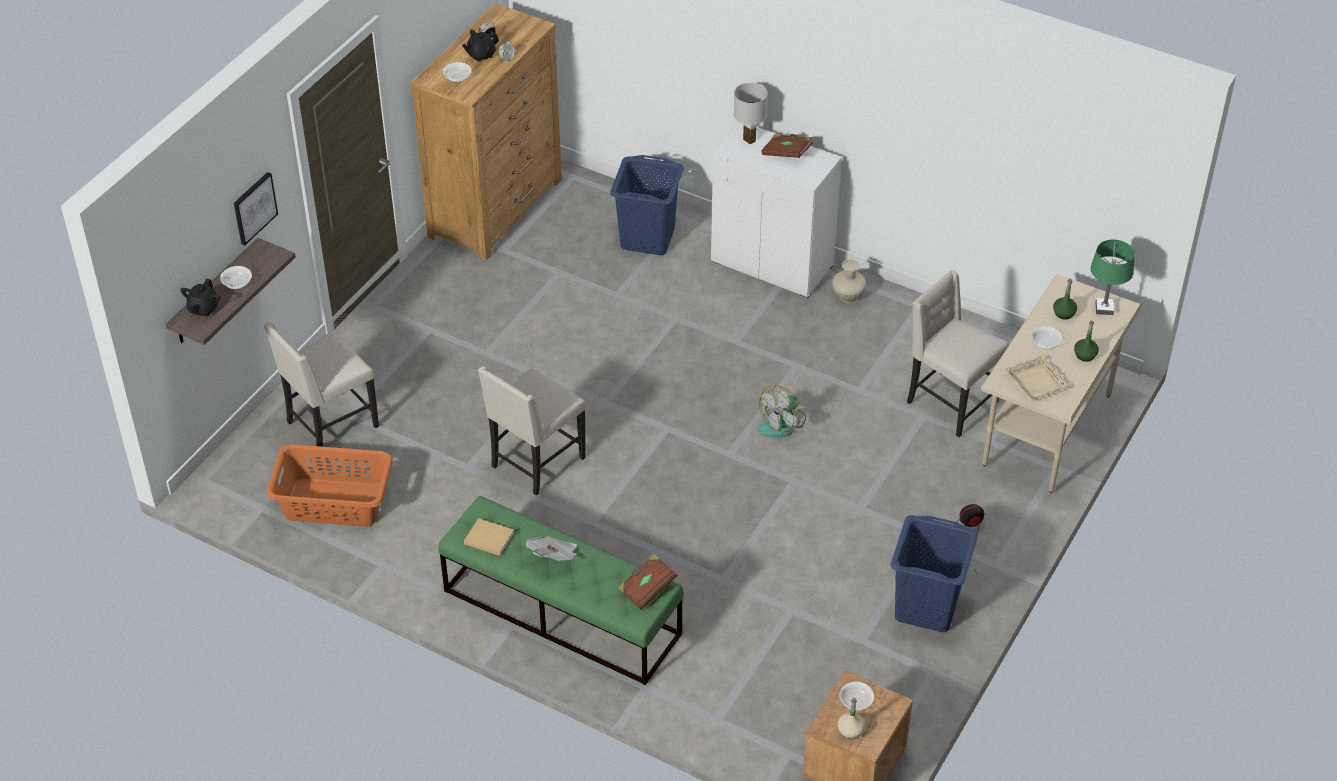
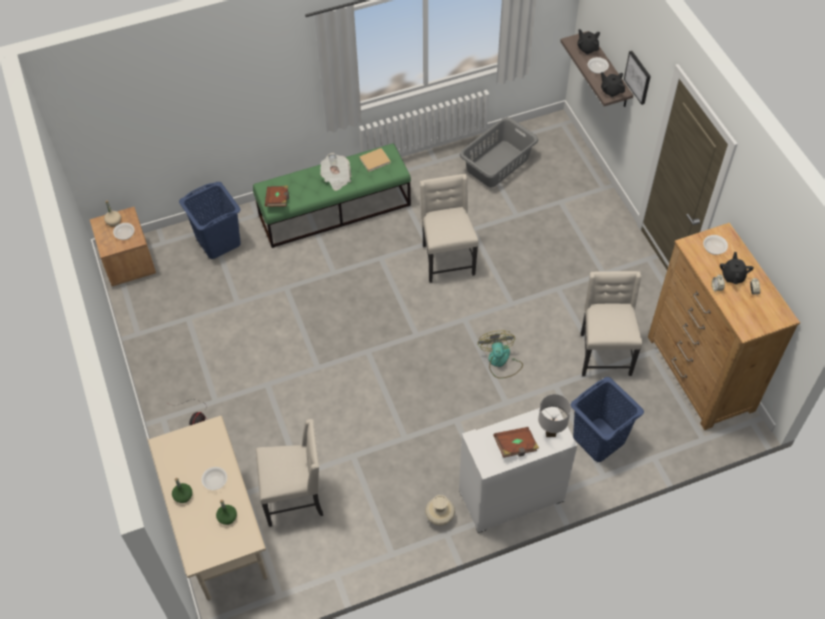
camera: 130 degrees right, 10 degrees up
beige chair [264,322,379,447] -> beige chair moved to [581,271,642,376]
orange laundry basket [267,444,393,526] -> grey laundry basket [460,117,538,187]
fan [757,385,806,437] -> fan moved to [478,331,523,379]
blue laundry basket [891,515,978,632] -> blue laundry basket moved to [179,182,241,259]
beige tray [1004,355,1070,401] -> none
green table lamp [1091,240,1135,315] -> none
none -> black teapot [601,72,625,97]

